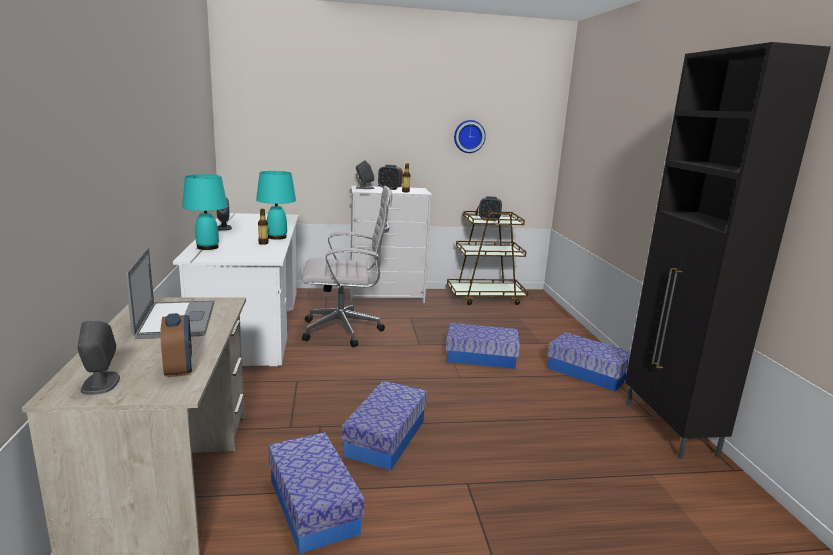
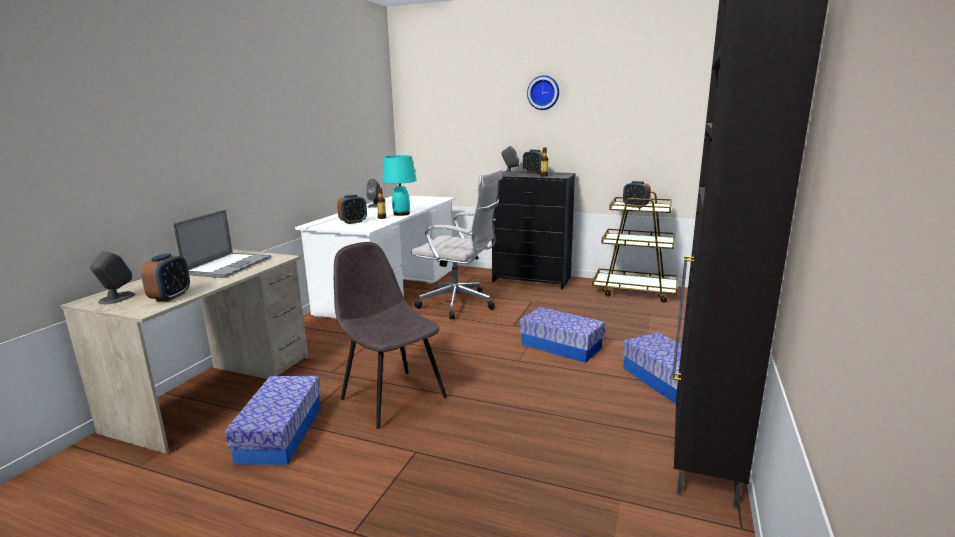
camera: 30 degrees right, 0 degrees up
turquoise table lamp [182,174,228,250] -> none
storage box [342,381,427,470] -> grey chair [334,242,447,429]
white dresser [350,186,432,303] -> black dresser [492,171,576,290]
wall clock [454,120,486,153] -> wall clock moved to [527,75,559,110]
none -> alarm clock [337,195,367,224]

